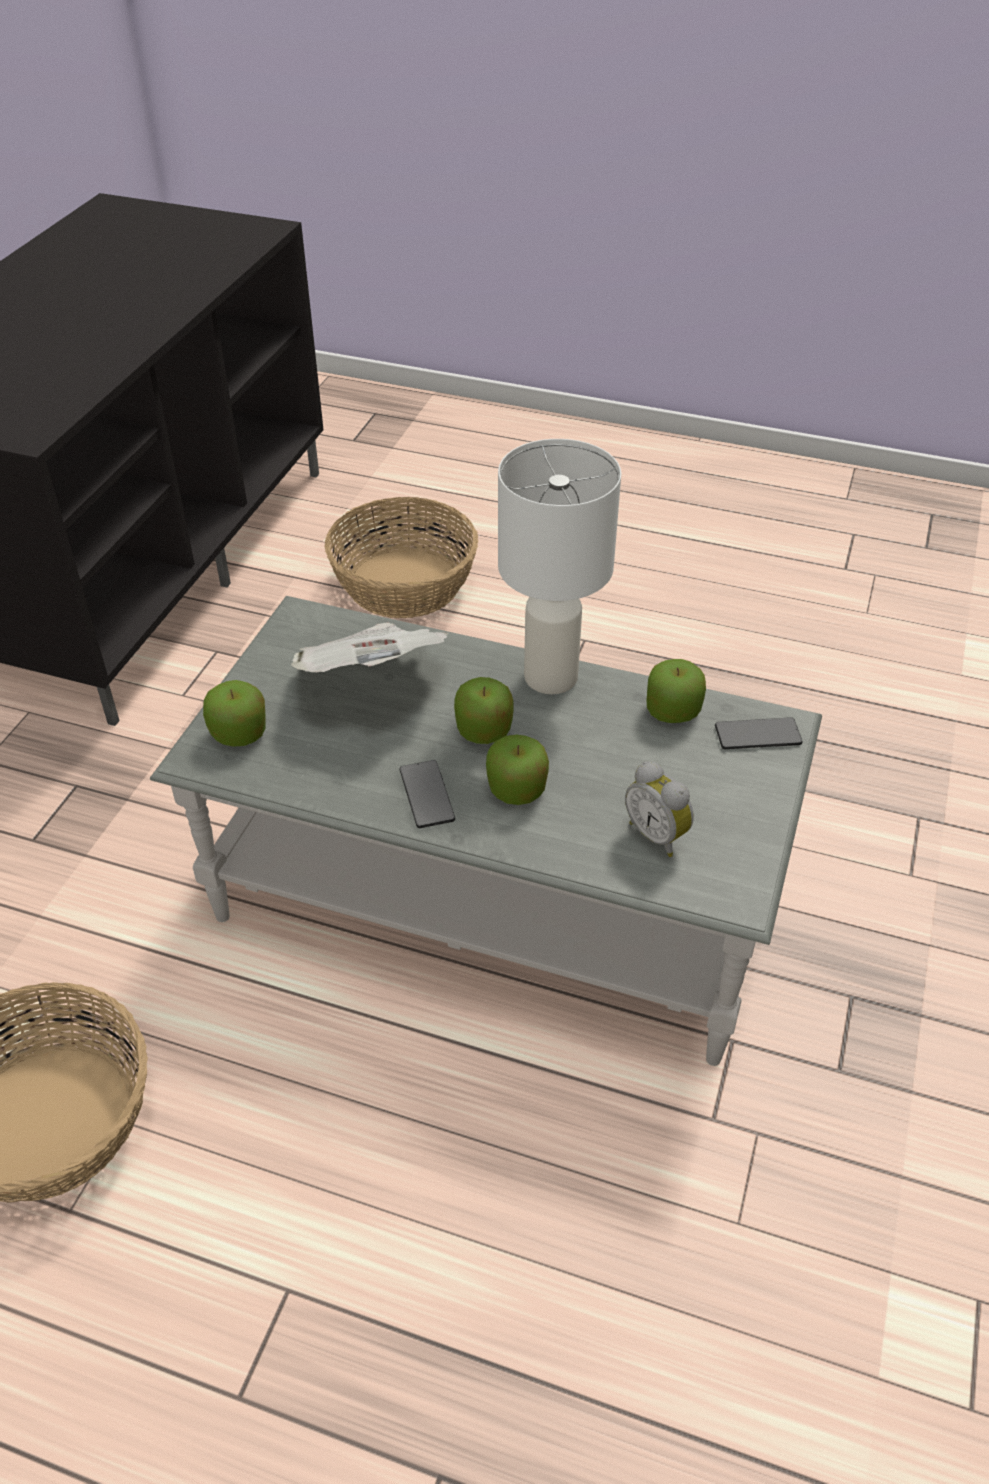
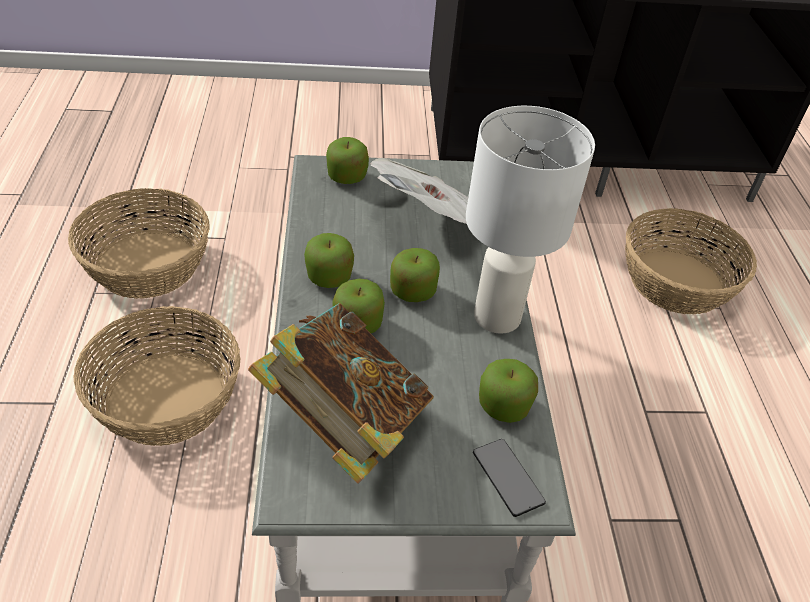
camera: 65 degrees right, 0 degrees up
phone [400,760,455,828] -> apple [304,233,354,288]
alarm clock [625,761,694,857] -> book [248,303,434,484]
none -> basket [73,306,241,446]

